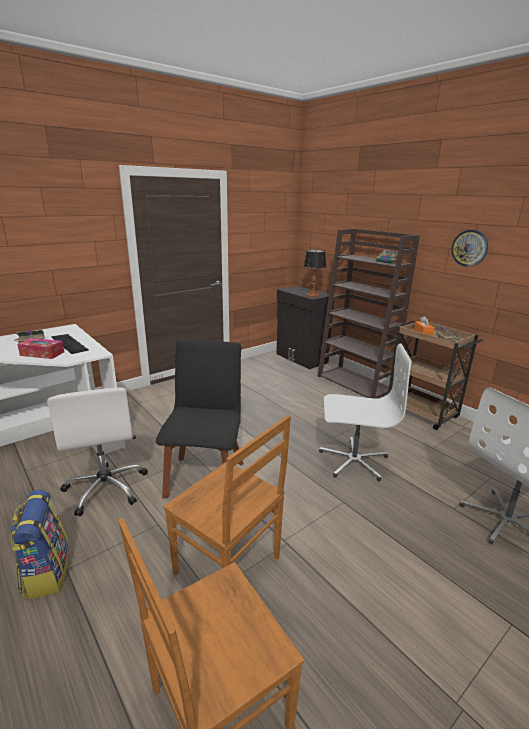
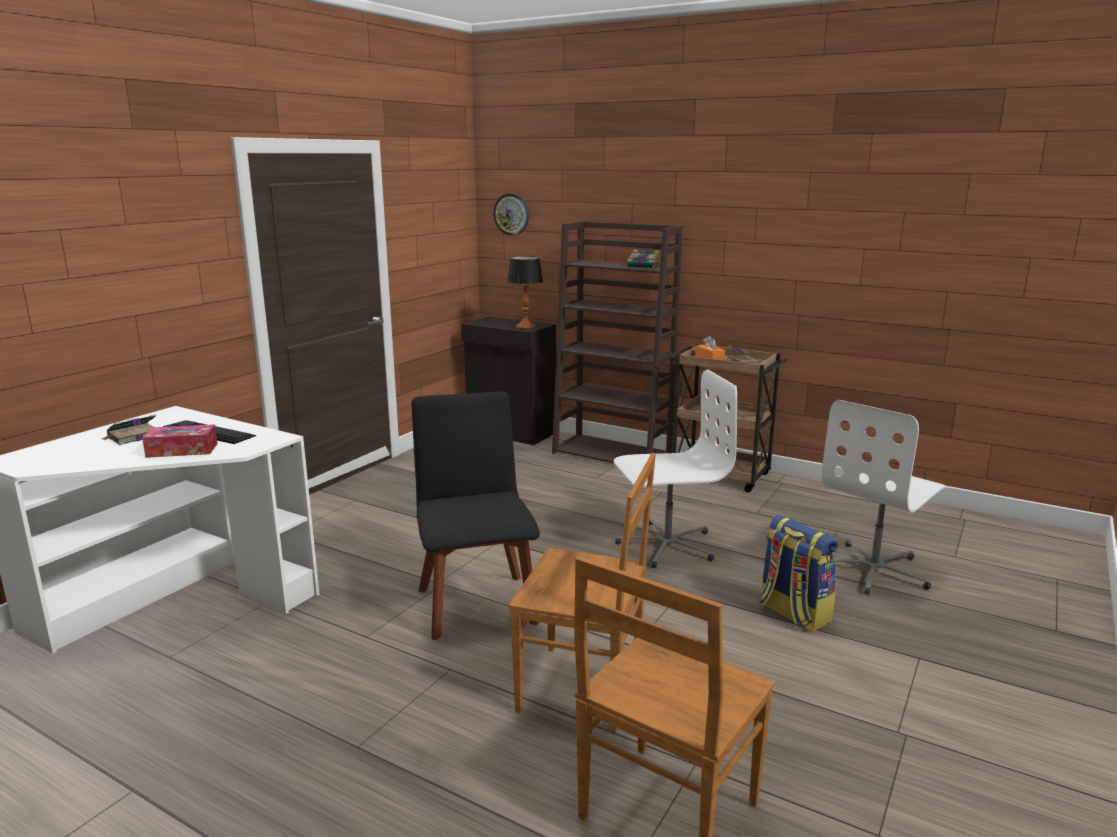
camera: 20 degrees left, 5 degrees down
backpack [11,490,69,600] -> backpack moved to [759,515,838,632]
white office chair [47,387,148,516] -> none
wall clock [451,230,488,267] -> wall clock moved to [493,193,529,236]

